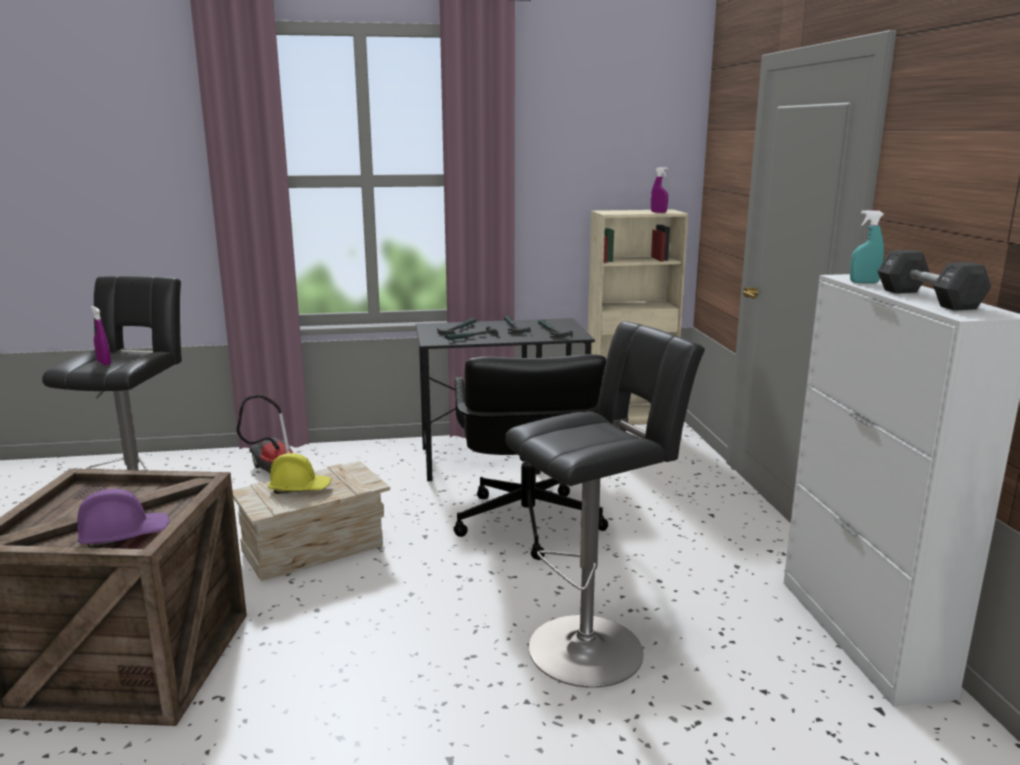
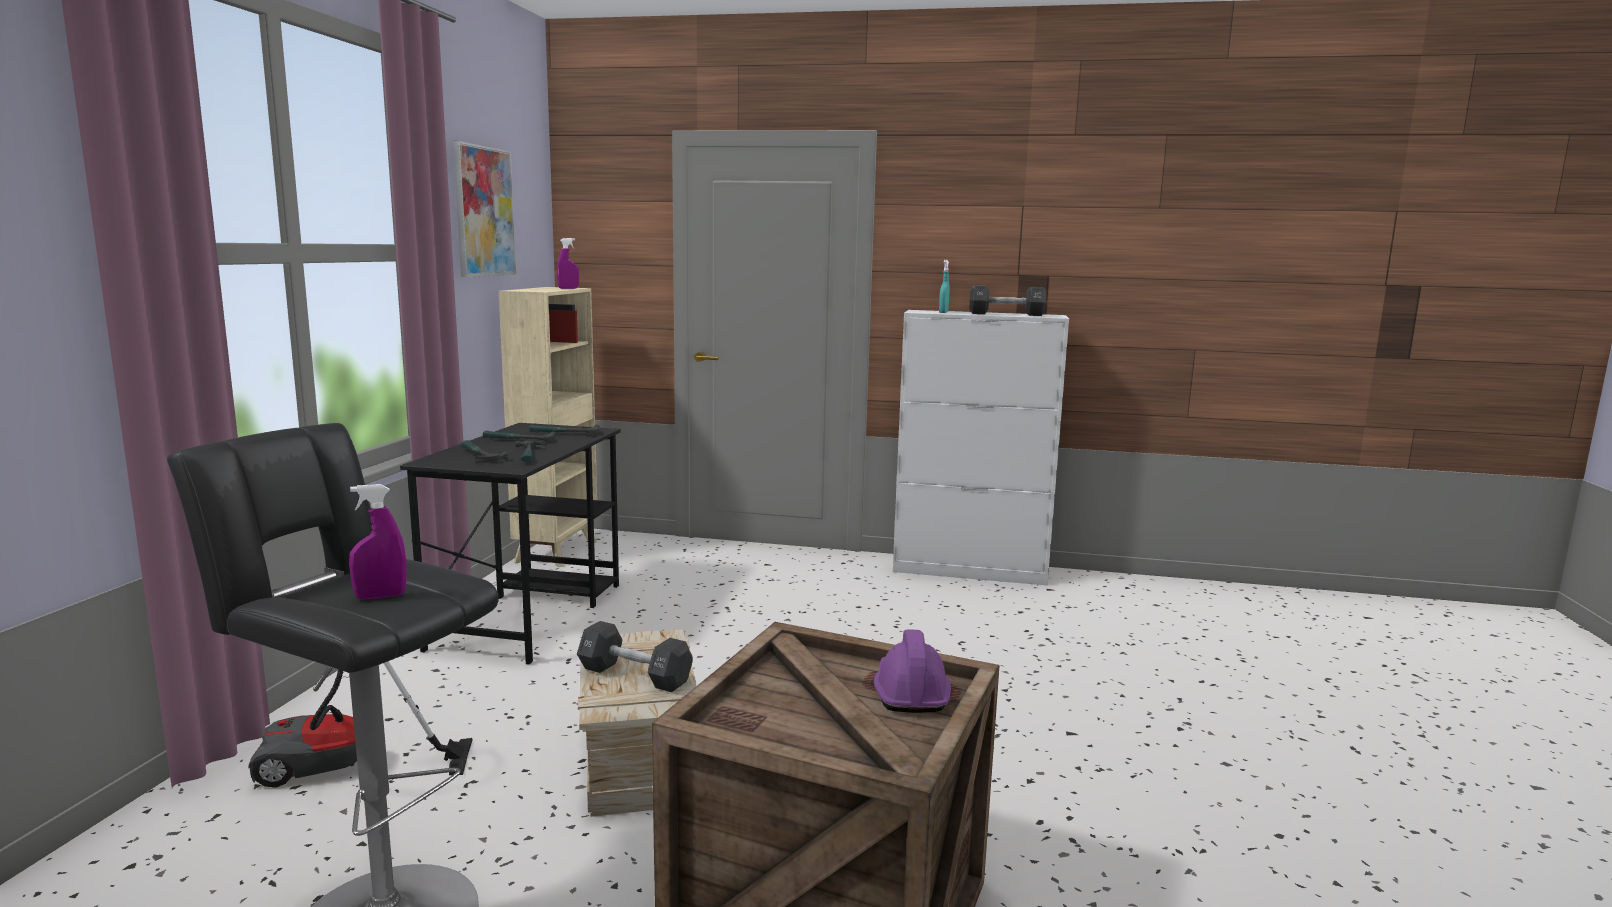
camera: 70 degrees left, 5 degrees down
yellow hard hat [268,453,331,494] -> black dumbbell [577,621,693,692]
black office chair [453,354,608,560] -> none
black stool [505,321,705,688] -> none
none -> picture [453,141,516,277]

